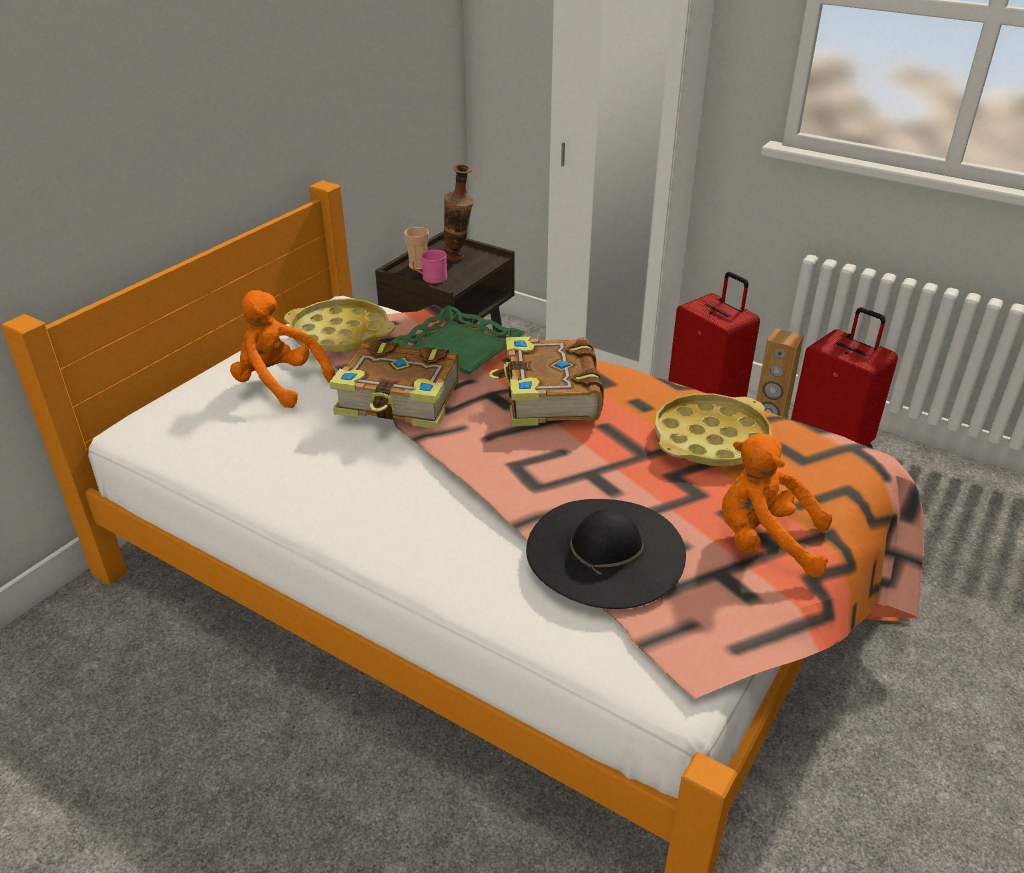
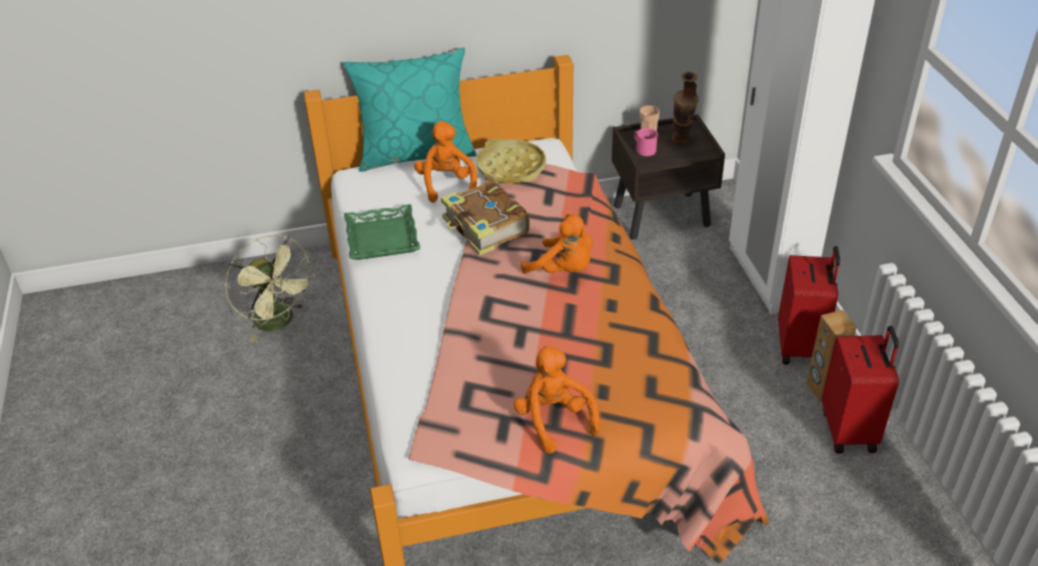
camera: 45 degrees right, 5 degrees up
green tray [391,305,526,375] -> green tray moved to [344,204,420,260]
book [489,337,604,426] -> orange plush toy [521,214,593,274]
black hat [526,499,686,609] -> none
yellow tray [655,393,772,466] -> none
none -> green fan [225,235,316,342]
none -> turquoise pillow [344,48,476,172]

